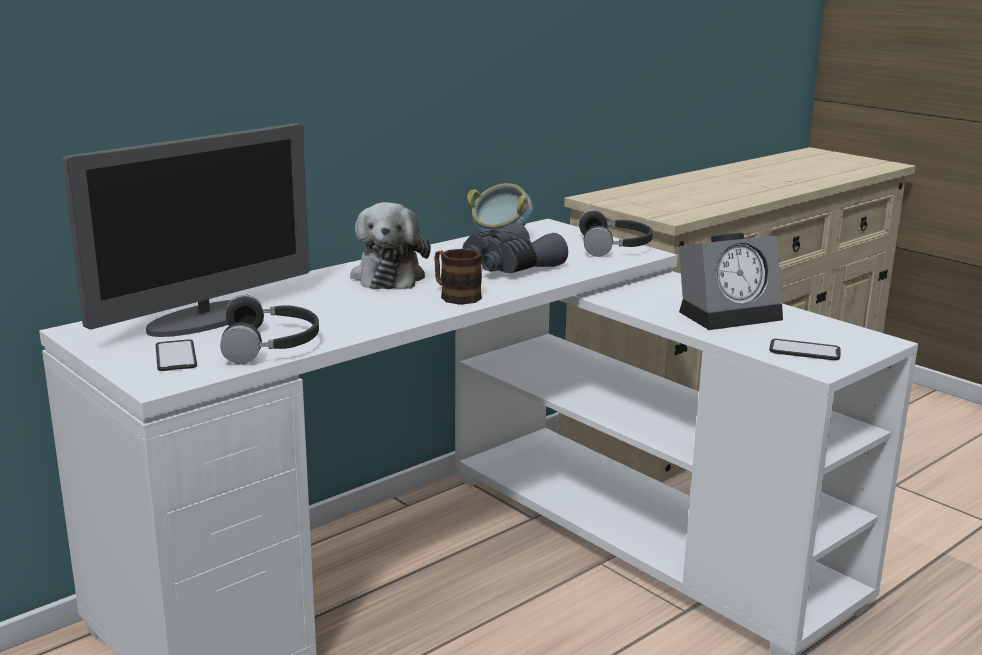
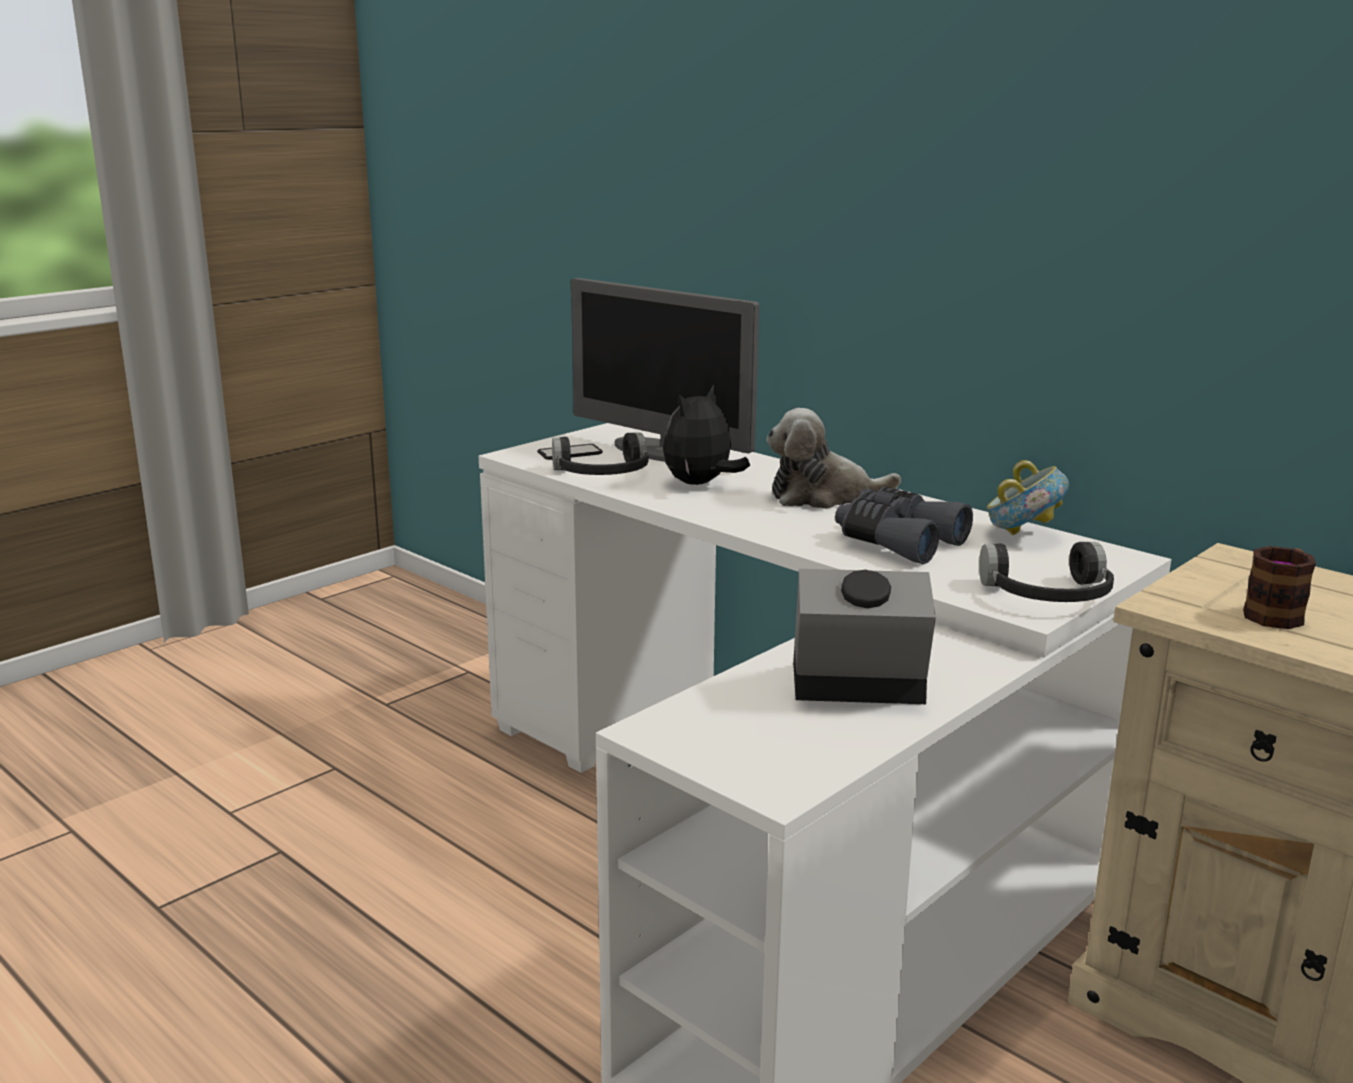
camera: 85 degrees right, 0 degrees up
mug [434,249,482,305] -> mug moved to [1243,546,1316,629]
alarm clock [679,233,783,330] -> alarm clock turned 120 degrees clockwise [793,569,936,704]
phone [769,339,841,360] -> none
none -> plush toy [663,385,750,485]

